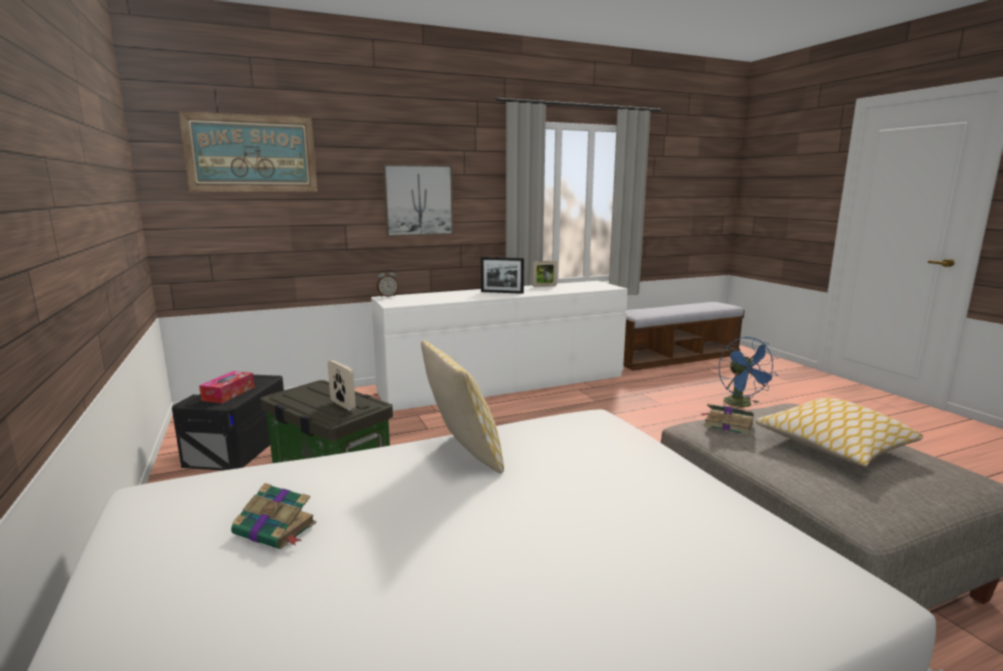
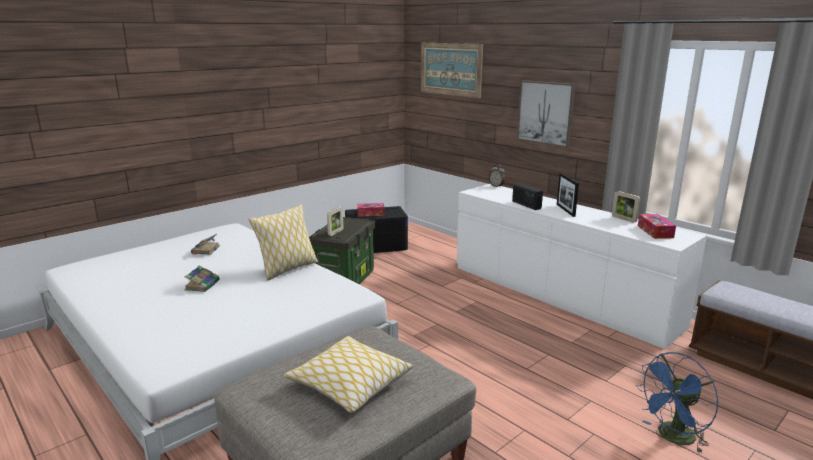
camera: 70 degrees right, 5 degrees up
book [701,403,754,435] -> book moved to [184,265,220,292]
none -> radio [512,183,543,210]
none -> tissue box [638,214,676,239]

